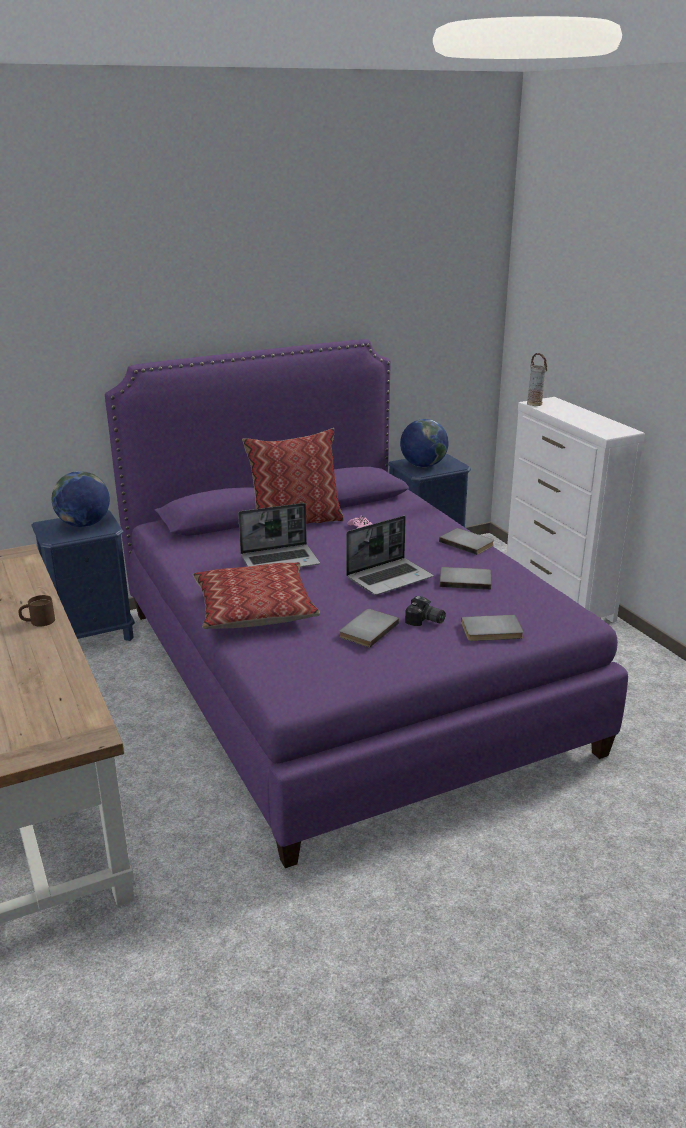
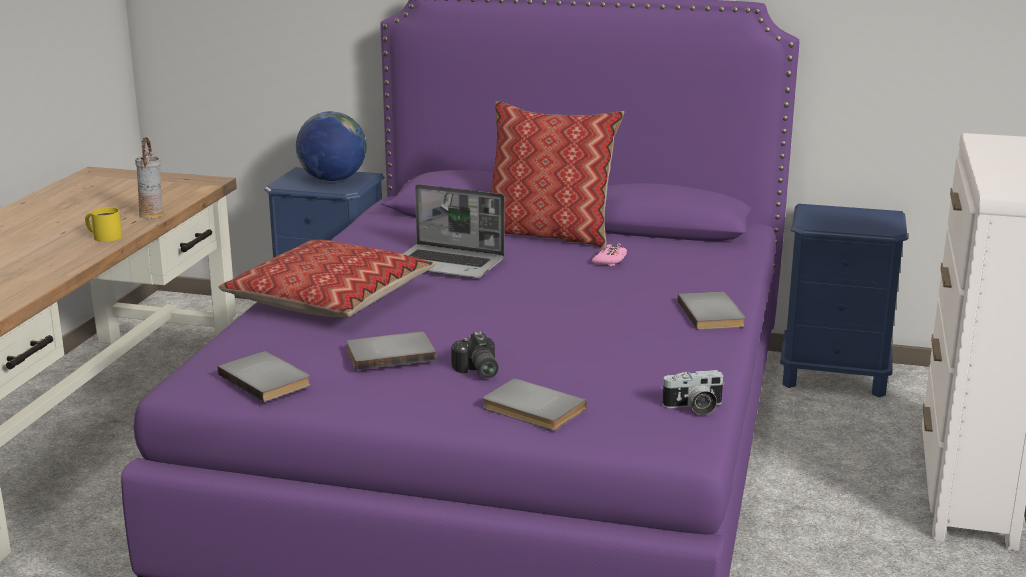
camera: 40 degrees right, 5 degrees down
brown mug [19,595,55,627] -> yellow mug [85,207,122,242]
laptop [346,516,433,595] -> none
globe [400,419,448,467] -> none
grey book [440,567,491,590] -> grey book moved to [218,351,310,402]
vase [527,353,547,406] -> vase moved to [135,137,163,219]
none -> camera [661,370,725,415]

